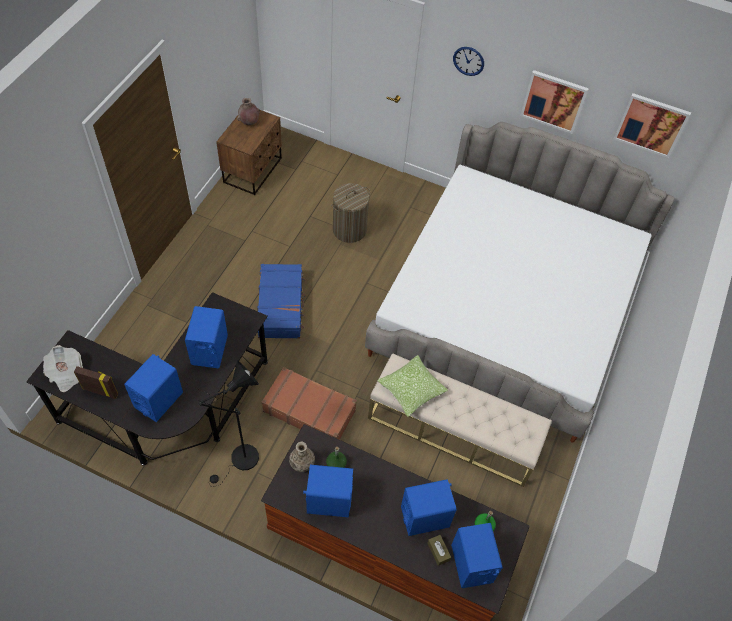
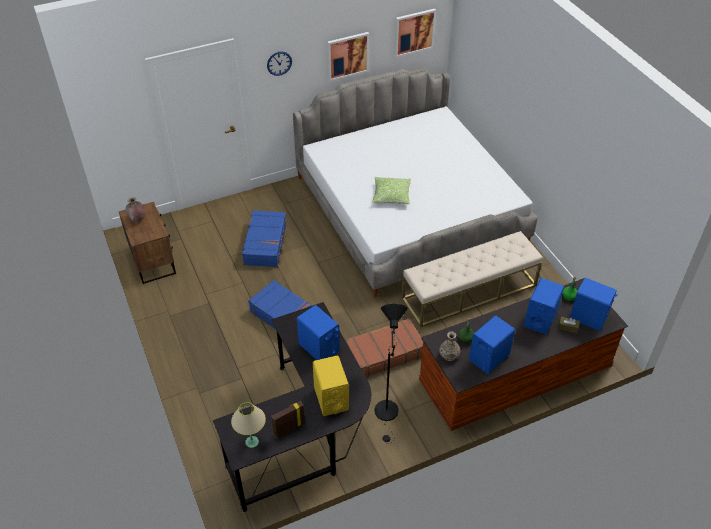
camera: 45 degrees left, 10 degrees down
newspaper [43,345,83,392] -> beige table lamp [231,402,266,448]
blue speaker [124,354,183,422] -> yellow speaker [313,356,349,416]
laundry basket [331,183,370,243] -> blue suitcase [242,210,288,267]
pillow [377,355,448,417] -> pillow moved to [372,177,411,204]

